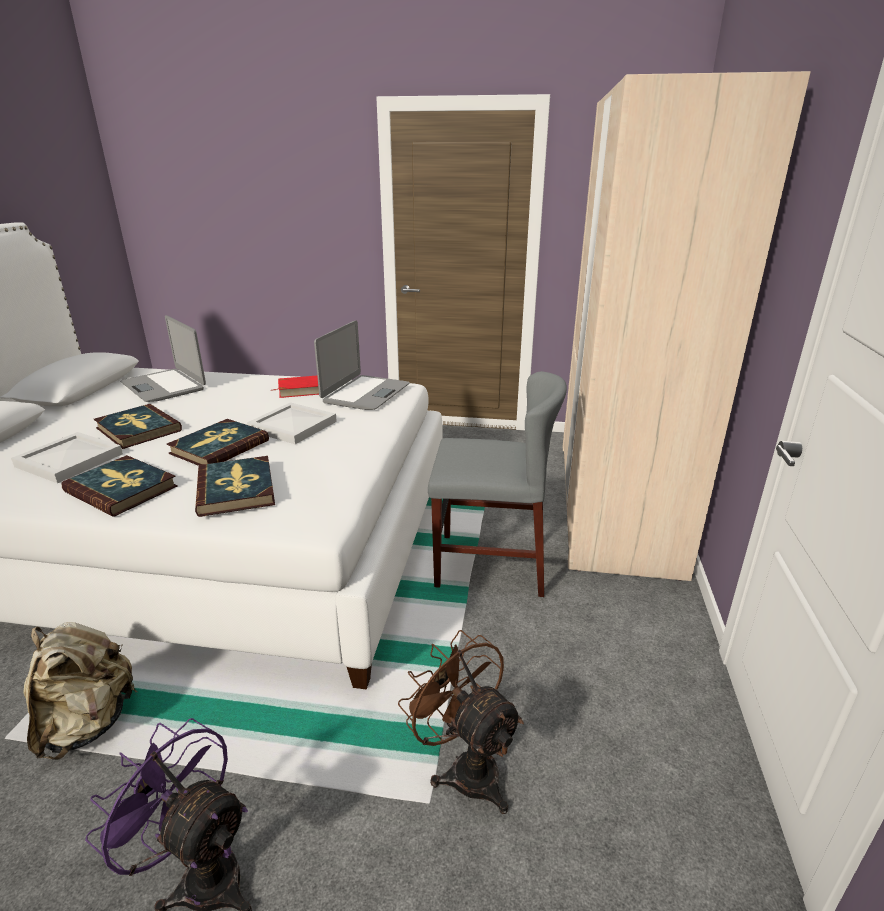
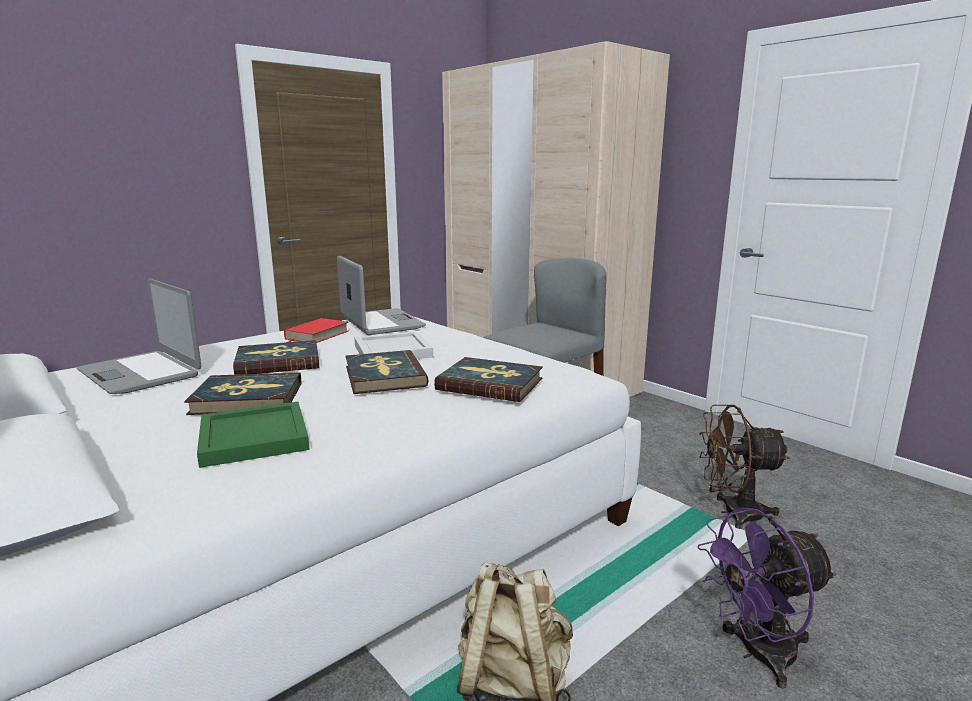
camera: 50 degrees left, 10 degrees down
white tray [11,432,123,483] -> green tray [197,402,310,468]
book [62,455,178,517] -> book moved to [233,340,319,375]
laptop [120,315,206,402] -> laptop turned 45 degrees clockwise [77,279,201,394]

